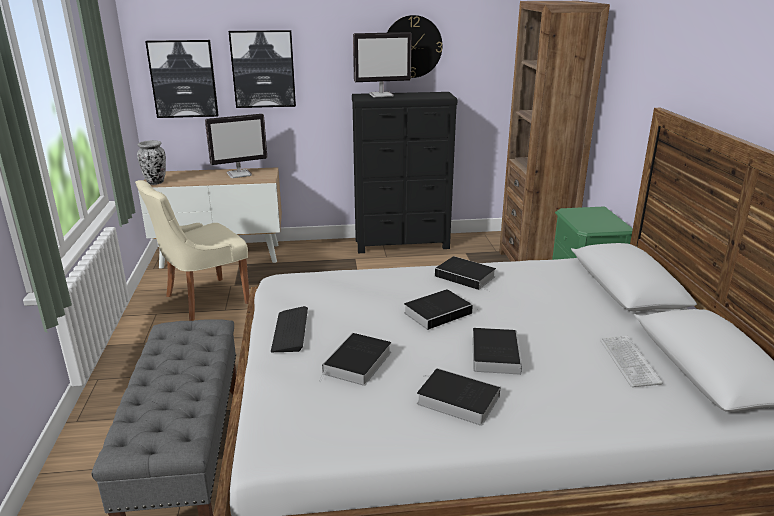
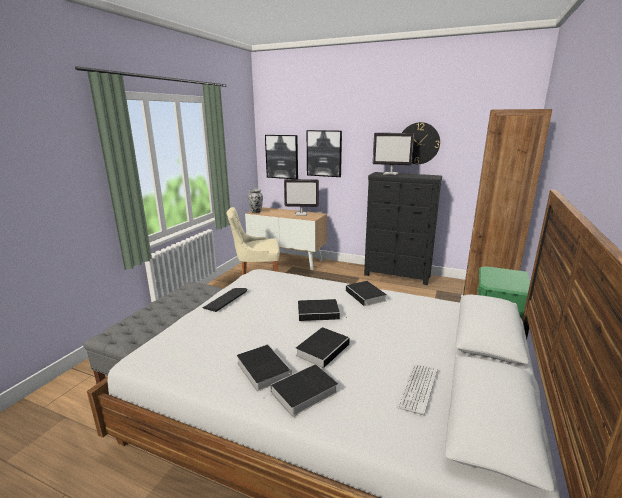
camera: 30 degrees right, 5 degrees down
book [319,333,391,386] -> book moved to [263,364,338,417]

